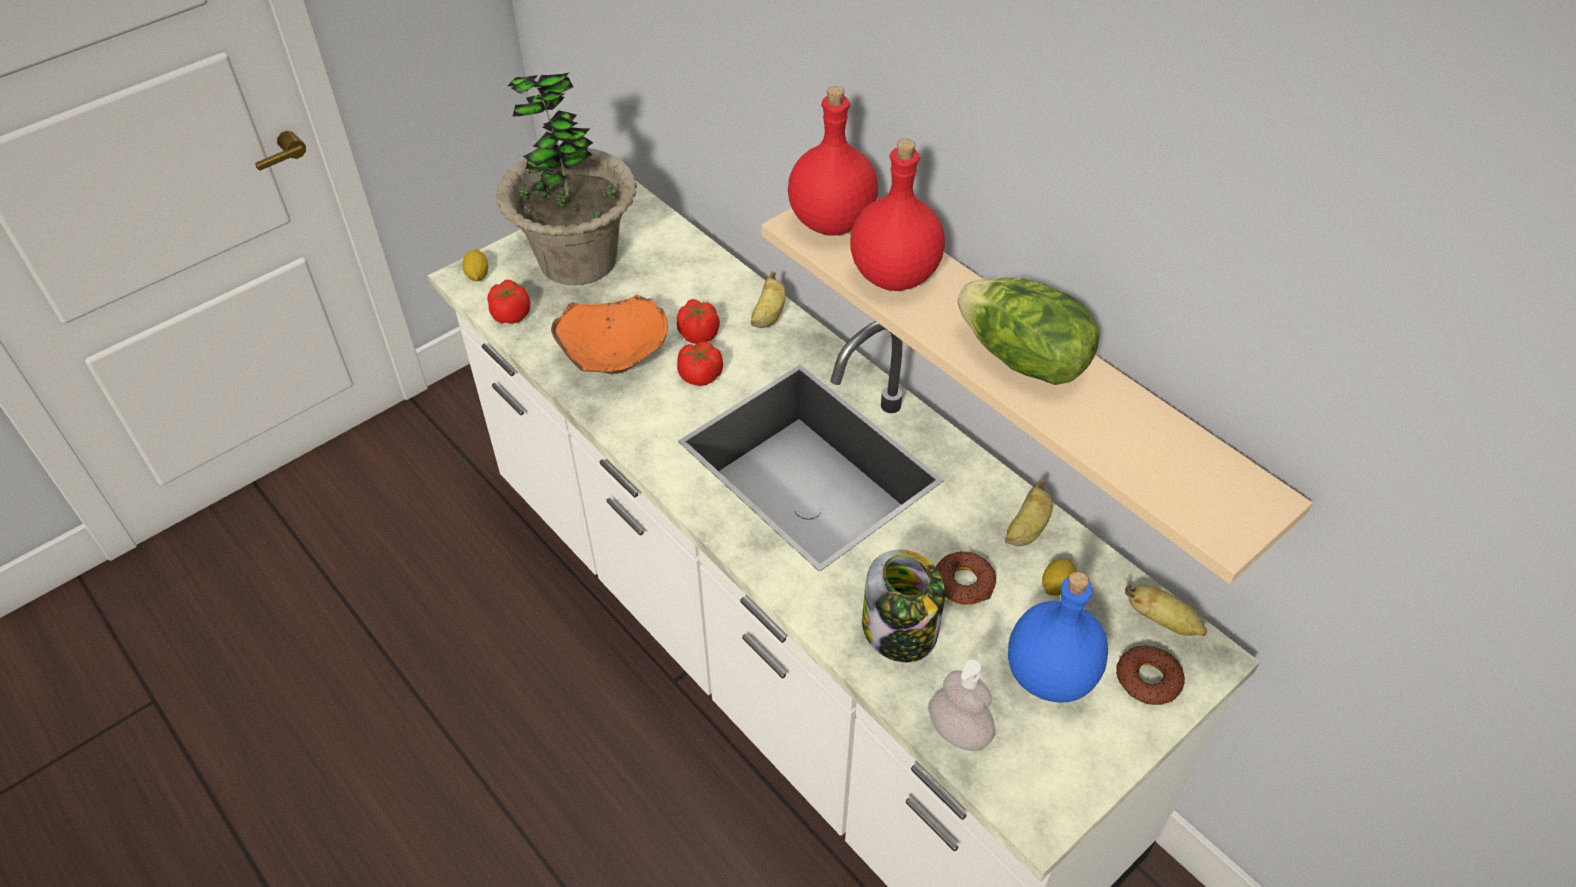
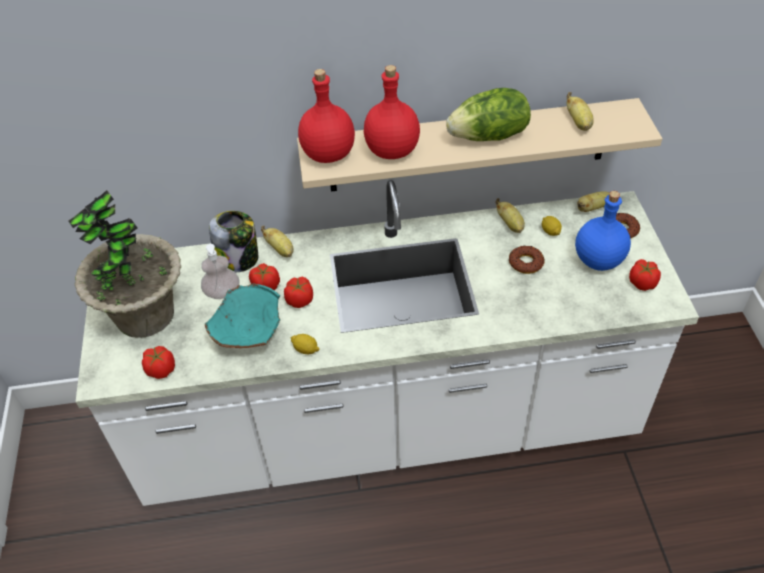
camera: 55 degrees left, 0 degrees up
lemon [462,249,488,282] -> lemon moved to [291,334,320,354]
orange bowl [551,294,668,374] -> turquoise bowl [205,284,280,348]
jar [862,550,945,662] -> jar moved to [209,211,258,272]
soap dispenser [928,659,995,751] -> soap dispenser moved to [201,244,239,299]
none -> banana [566,92,594,131]
none -> tomato [629,259,661,291]

